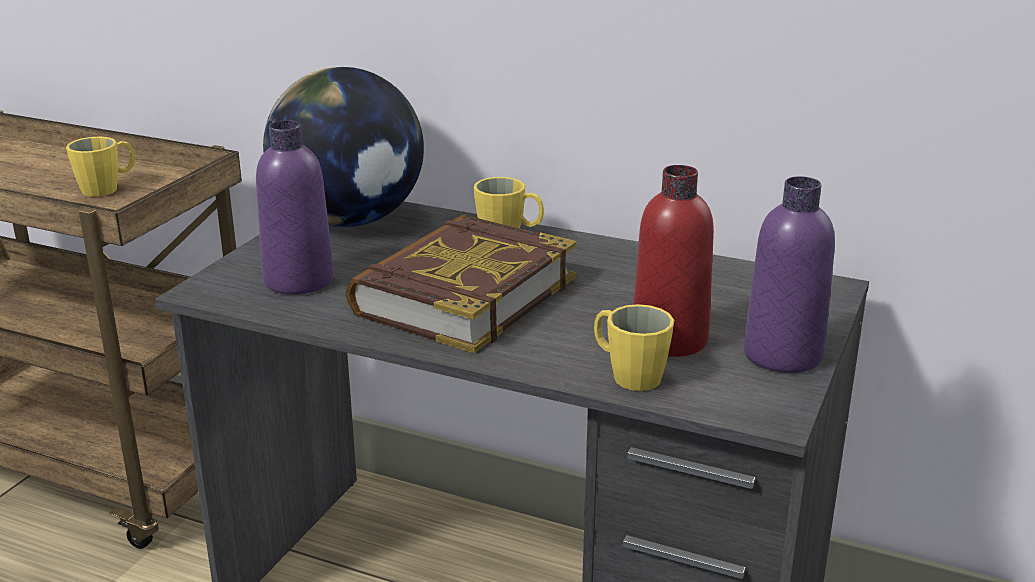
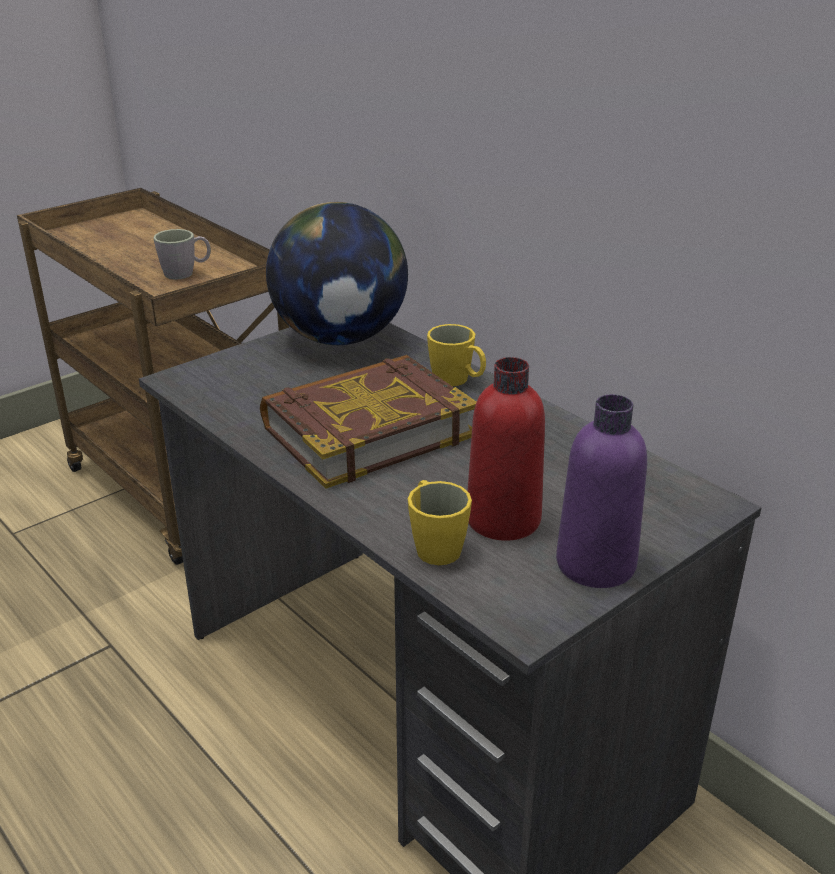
camera: 25 degrees right, 5 degrees up
yellow mug [66,137,135,197] -> grey mug [153,229,211,280]
purple bottle [256,120,334,295] -> none

